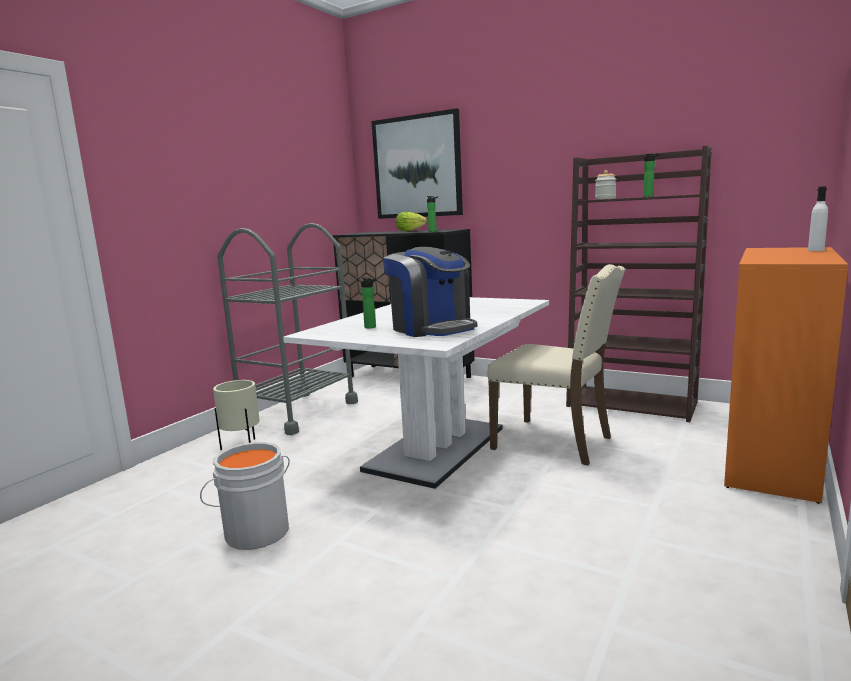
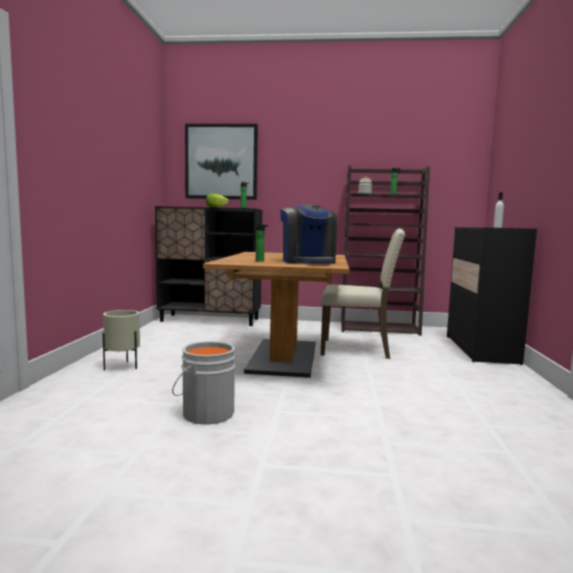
camera: 25 degrees left, 5 degrees down
grey cart [217,223,358,435] -> none
white dining table [283,297,549,489] -> brown dining table [203,252,350,378]
coffee machine [383,247,477,337] -> coffee machine turned 45 degrees clockwise [280,204,337,264]
orange dresser [724,247,848,504] -> black dresser [447,227,537,365]

